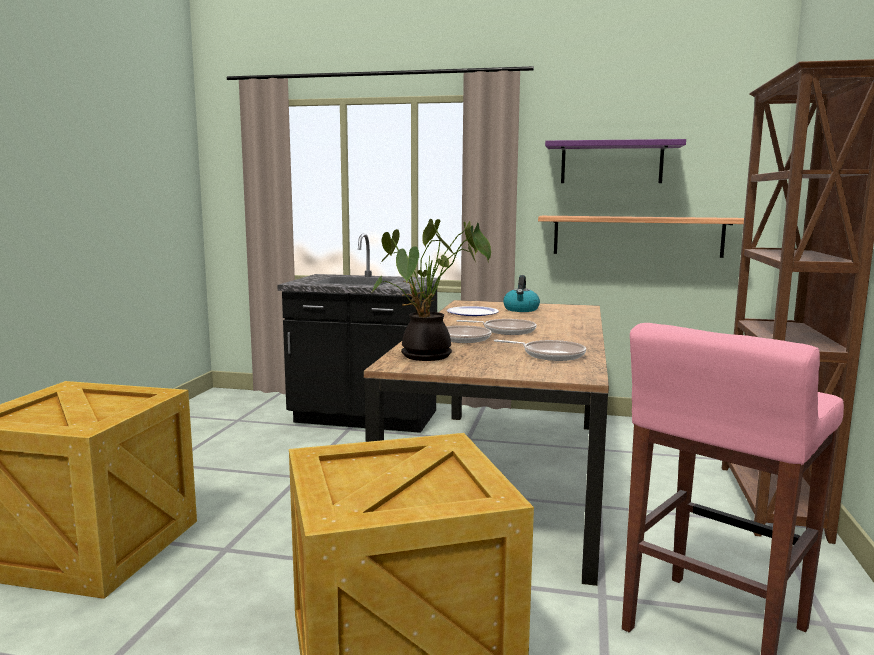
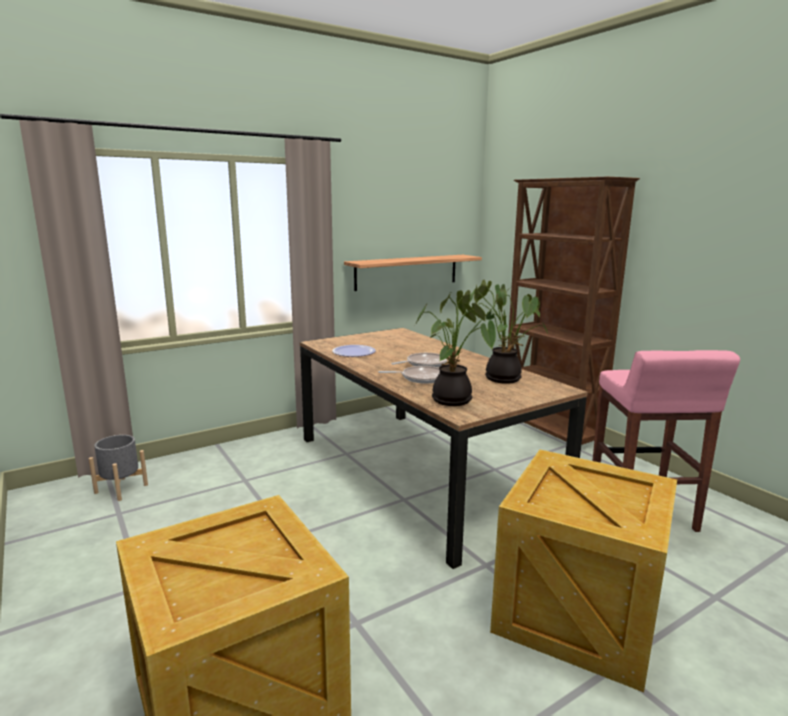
camera: 45 degrees left, 5 degrees up
black counter [277,233,439,433] -> none
frying pan [494,340,586,361] -> potted plant [470,280,548,384]
kettle [503,275,540,312] -> none
purple shelf [545,139,686,183] -> none
none -> grey planter [89,435,148,501]

